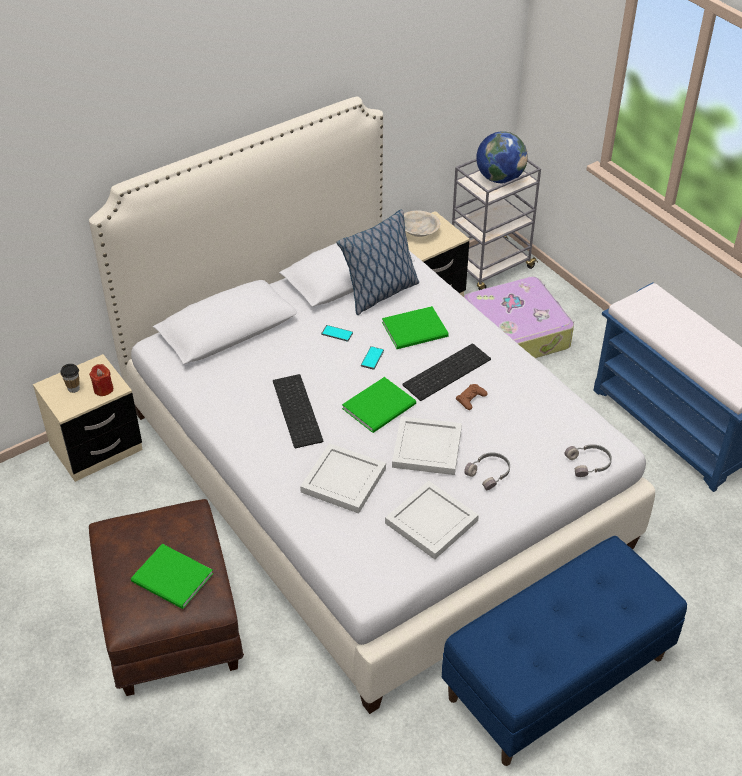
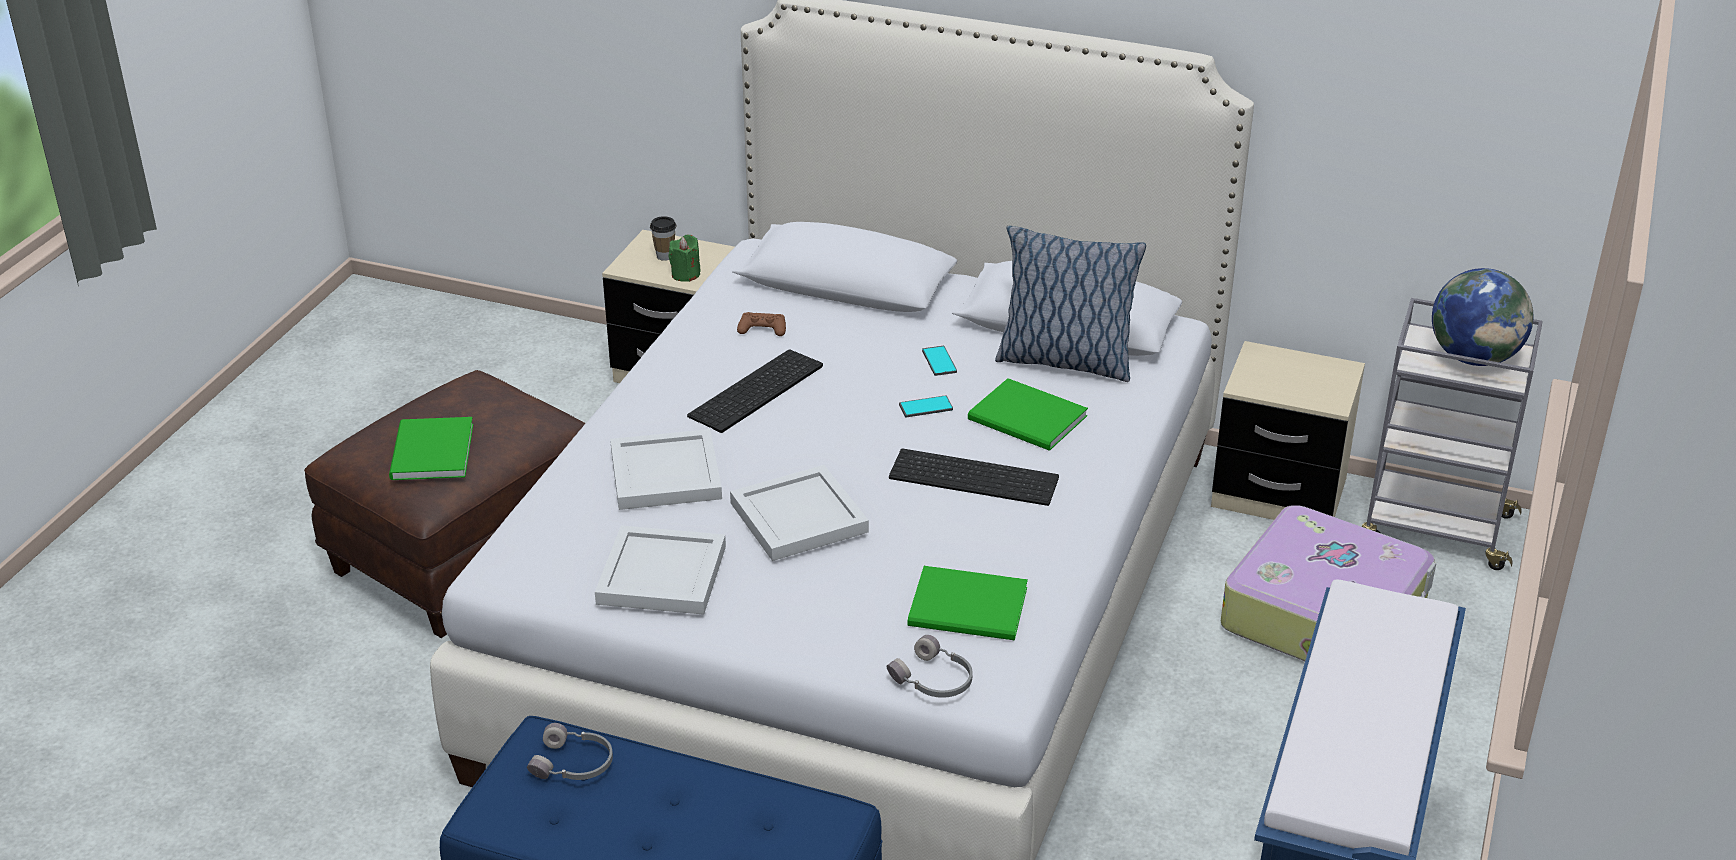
camera: 55 degrees right, 10 degrees down
red candle [89,364,113,396] -> green candle [669,235,700,282]
green book [342,377,416,433] -> green book moved to [908,566,1028,640]
beige bowl [404,211,440,237] -> none
brown game controller [456,384,488,410] -> brown game controller moved to [737,312,786,336]
grey headphones [464,452,510,490] -> grey headphones moved to [527,723,613,780]

